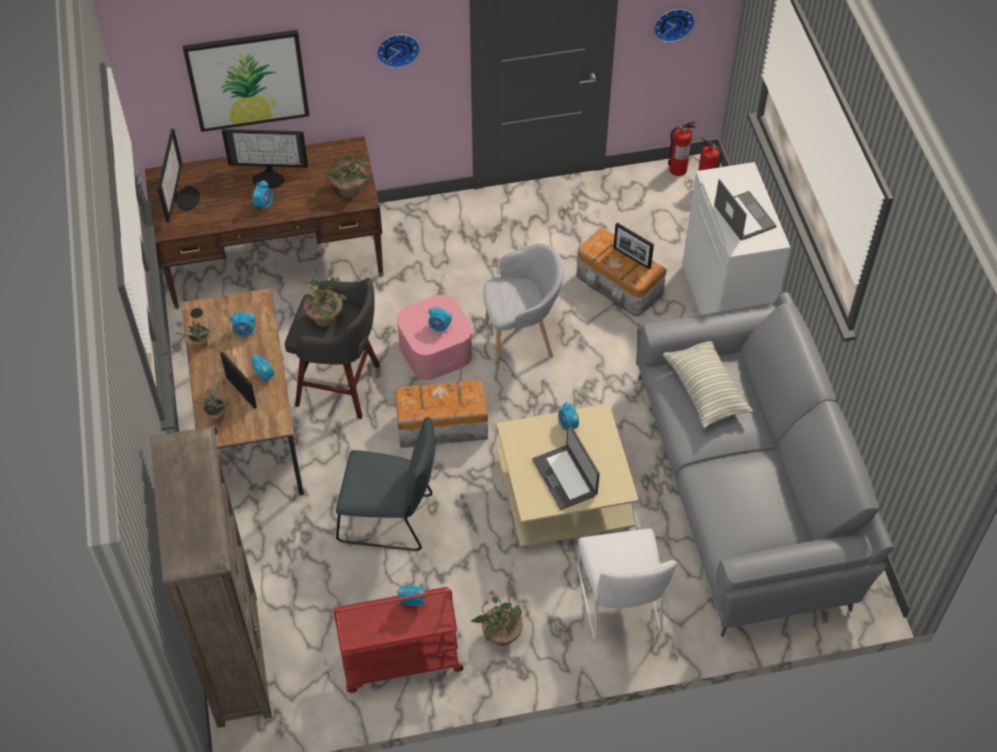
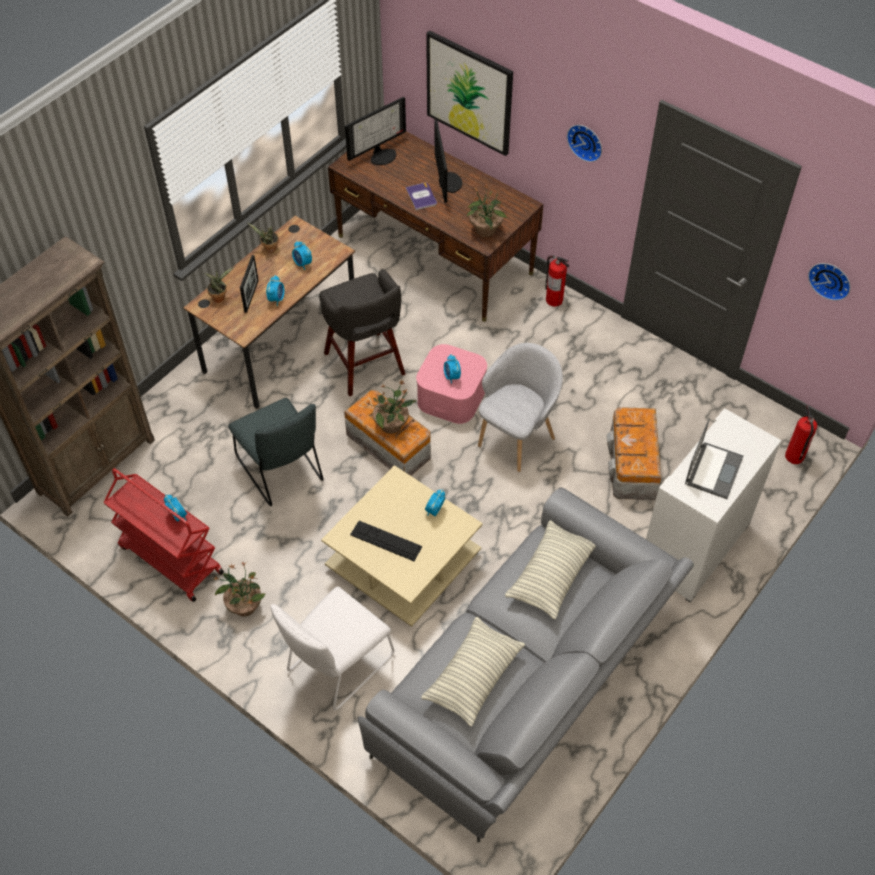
camera: 50 degrees right, 0 degrees up
monitor [222,129,308,189] -> monitor turned 150 degrees counterclockwise [435,120,462,203]
alarm clock [252,180,273,212] -> book [405,183,437,210]
potted plant [304,267,347,327] -> potted plant moved to [366,380,416,434]
grey armchair [483,244,564,364] -> grey armchair turned 90 degrees counterclockwise [478,343,563,472]
laptop [532,423,600,510] -> keyboard [350,521,423,561]
picture frame [613,223,654,270] -> none
fire extinguisher [668,121,695,176] -> fire extinguisher moved to [545,255,569,307]
none -> pillow [421,617,525,727]

